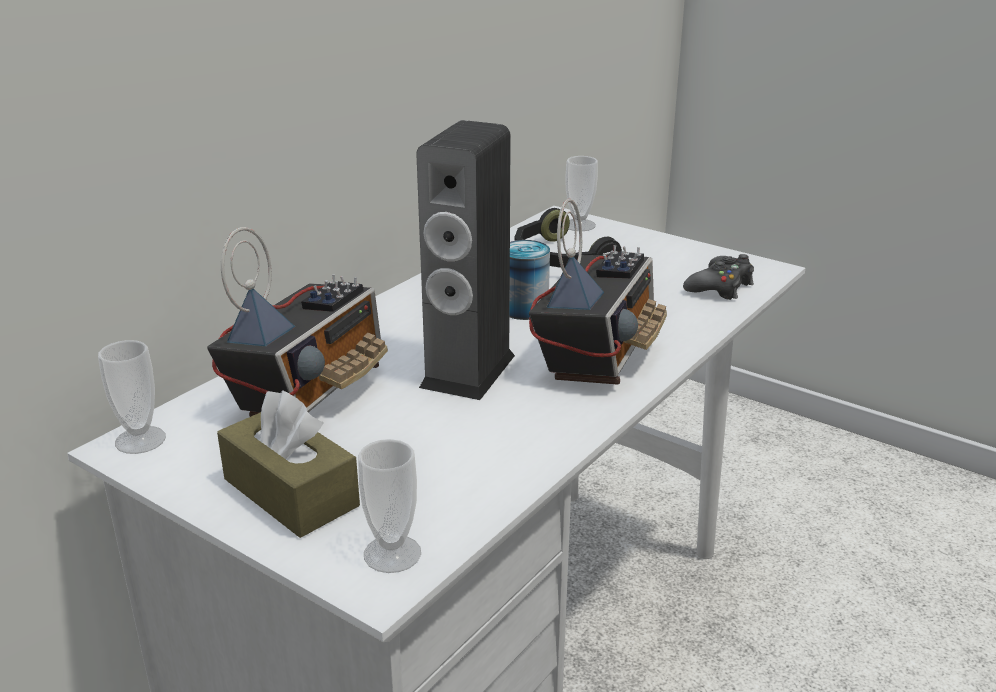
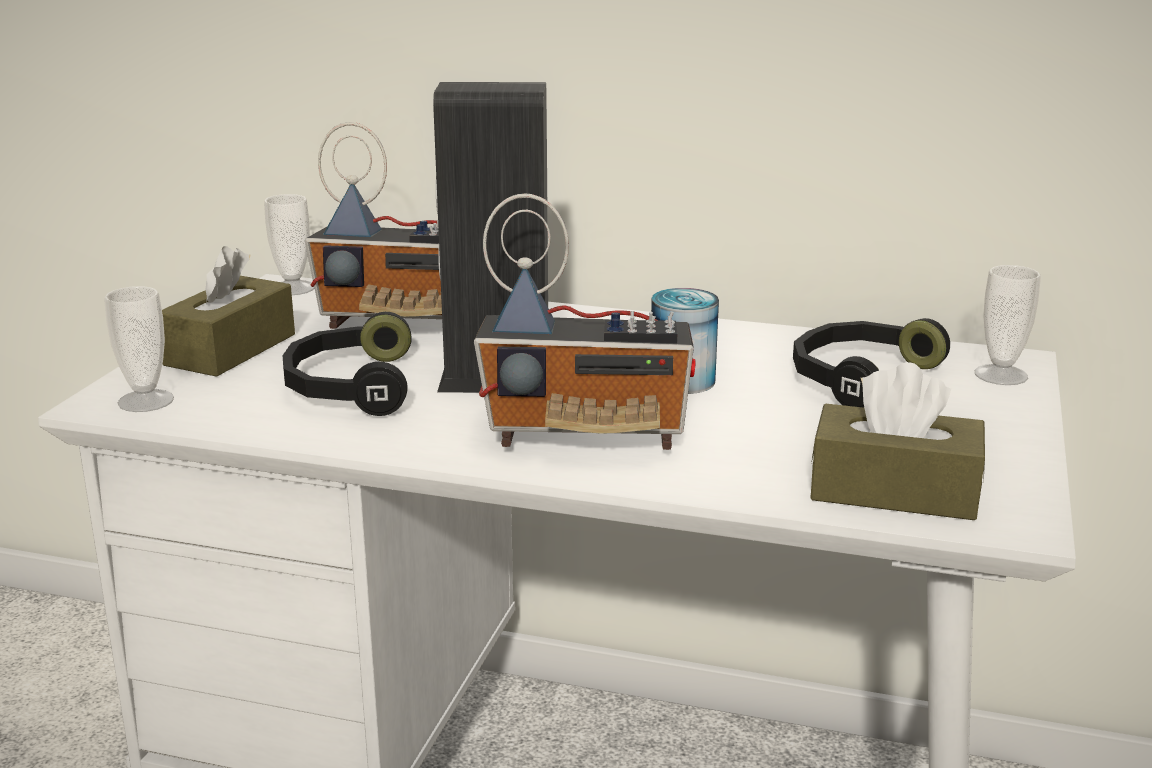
camera: 70 degrees right, 5 degrees down
black game controller [683,254,754,300] -> brown tissue box [810,362,985,520]
none -> black headphones [283,312,412,416]

